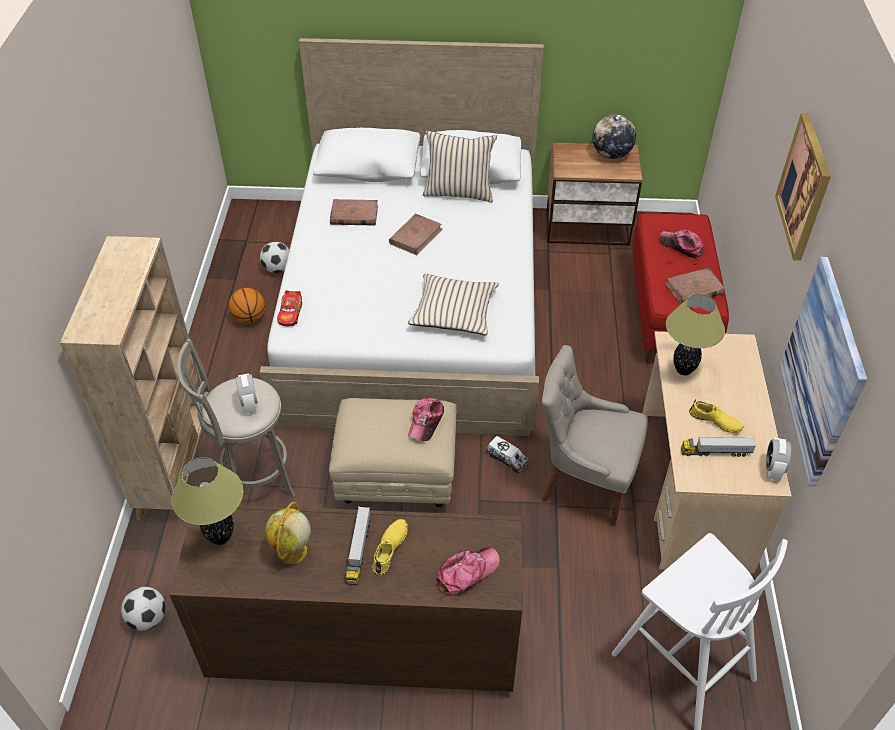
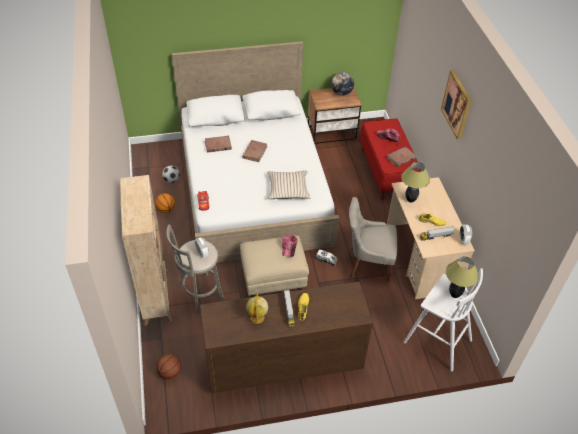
camera: 15 degrees left, 0 degrees up
football [121,587,166,631] -> basketball [156,354,181,379]
table lamp [171,457,244,545] -> table lamp moved to [446,256,479,298]
beige pillow [423,131,497,203] -> none
cap [435,547,499,596] -> none
picture [779,257,867,487] -> none

